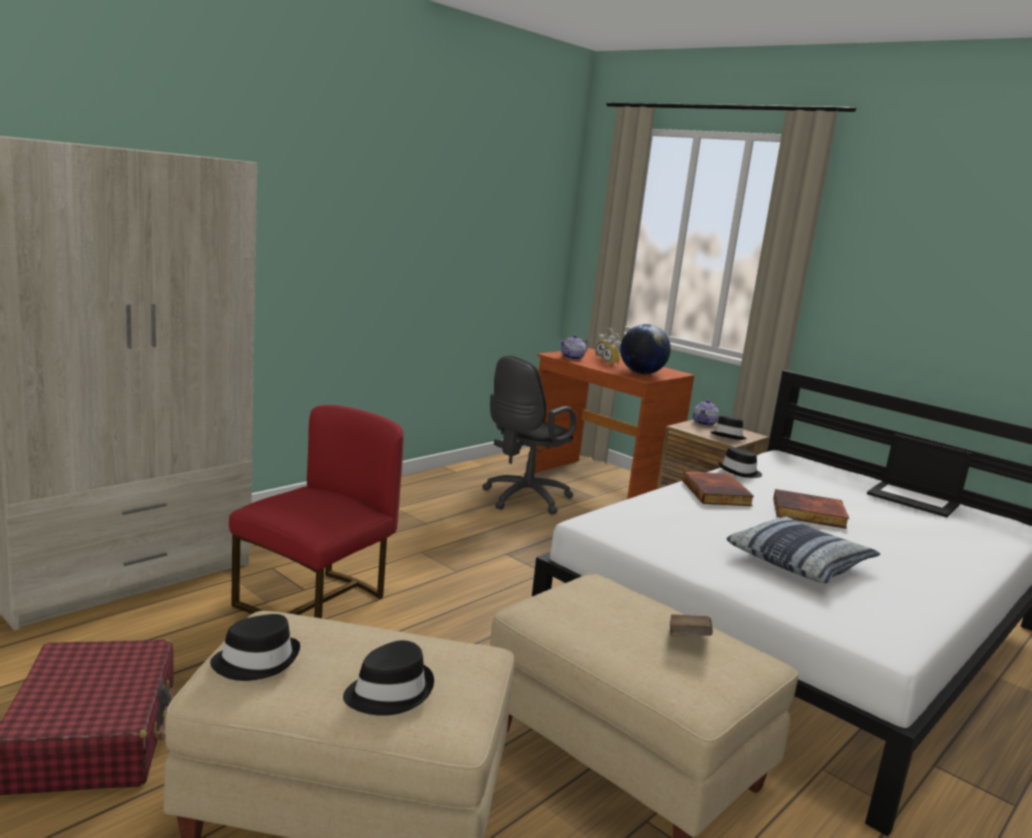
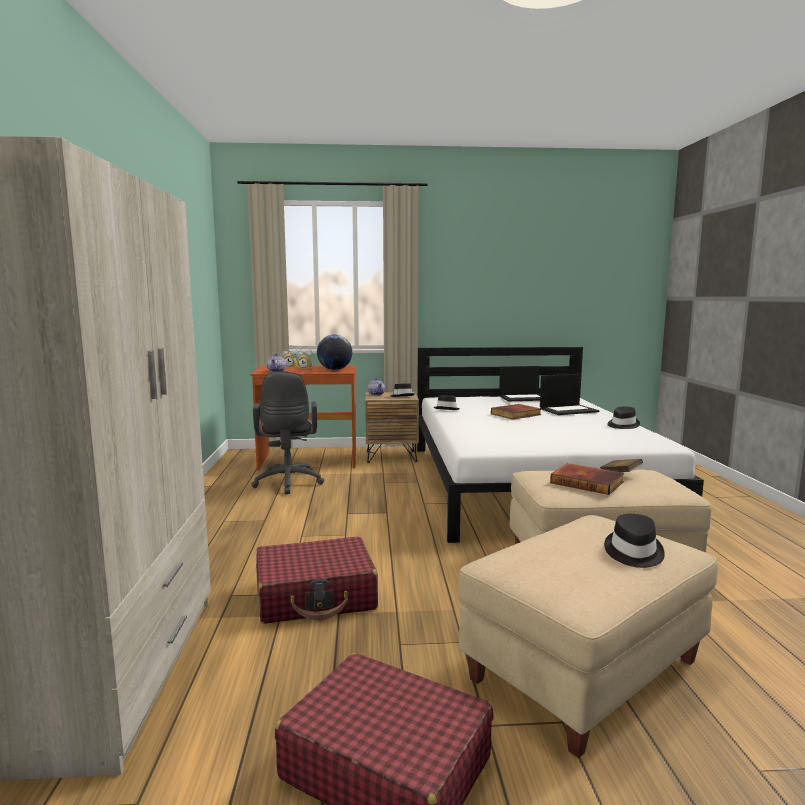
camera: 45 degrees left, 5 degrees down
black hat [210,614,300,681] -> black hat moved to [607,407,640,429]
red chair [229,405,404,618] -> red suitcase [256,537,378,624]
book [682,471,754,506] -> book moved to [550,463,624,495]
pillow [727,516,880,584] -> none
none -> laptop [540,374,599,415]

